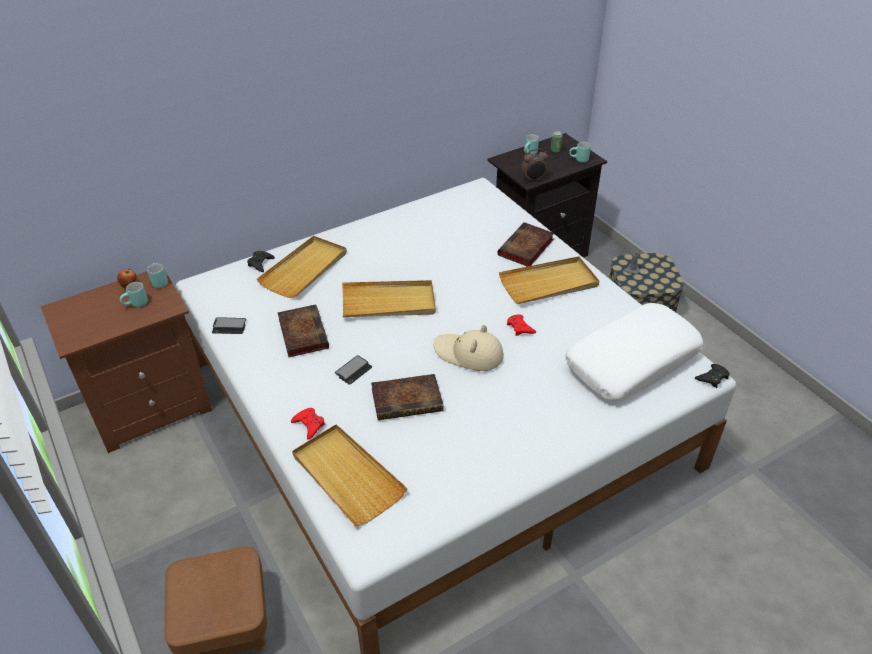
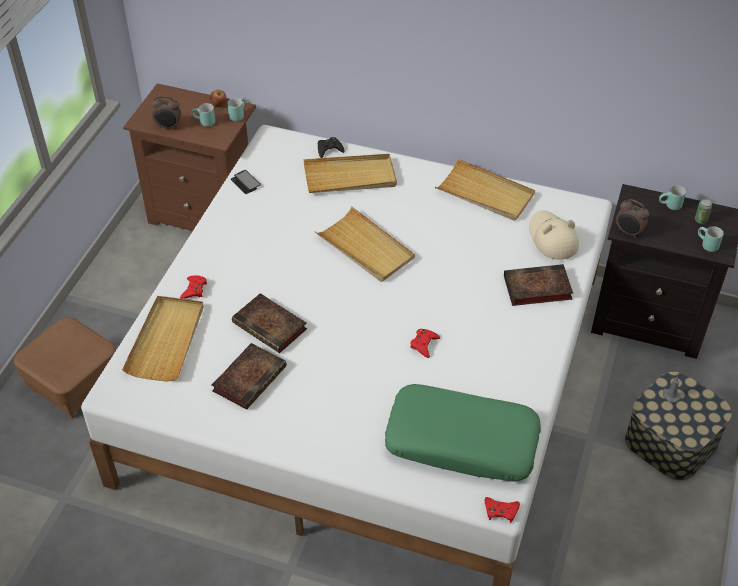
camera: 50 degrees right, 5 degrees up
book [278,304,329,357] -> book moved to [211,343,287,410]
phone [335,355,372,385] -> none
beige hat [434,325,504,371] -> beige hat moved to [529,210,579,260]
beige tray [499,256,599,304] -> beige tray moved to [435,158,535,221]
white pillow [565,303,703,401] -> green pillow [385,384,541,481]
black game controller [695,364,730,388] -> red game controller [485,497,520,523]
none -> alarm clock [152,96,181,130]

